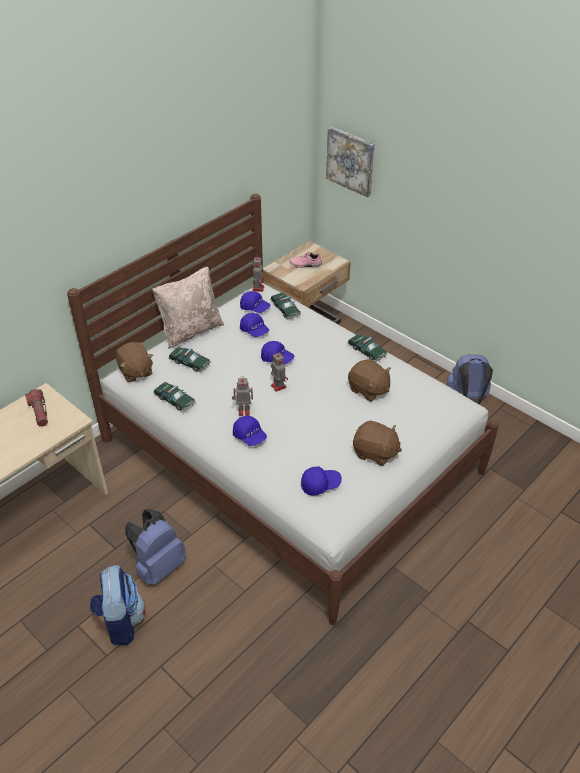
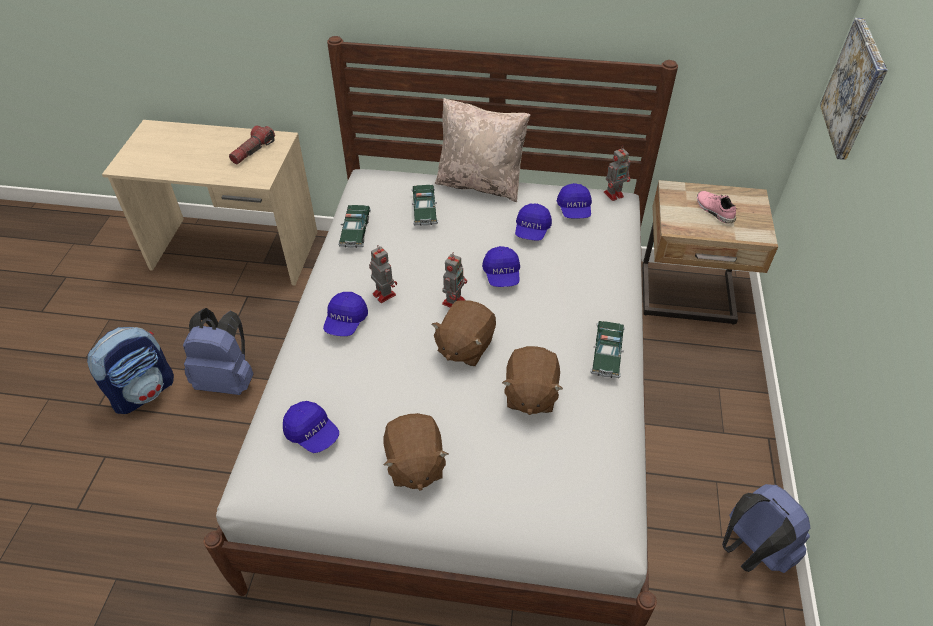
camera: 55 degrees right, 5 degrees up
brown plush toy [116,342,153,382] -> brown plush toy moved to [431,300,496,366]
toy car [270,292,301,320] -> none

